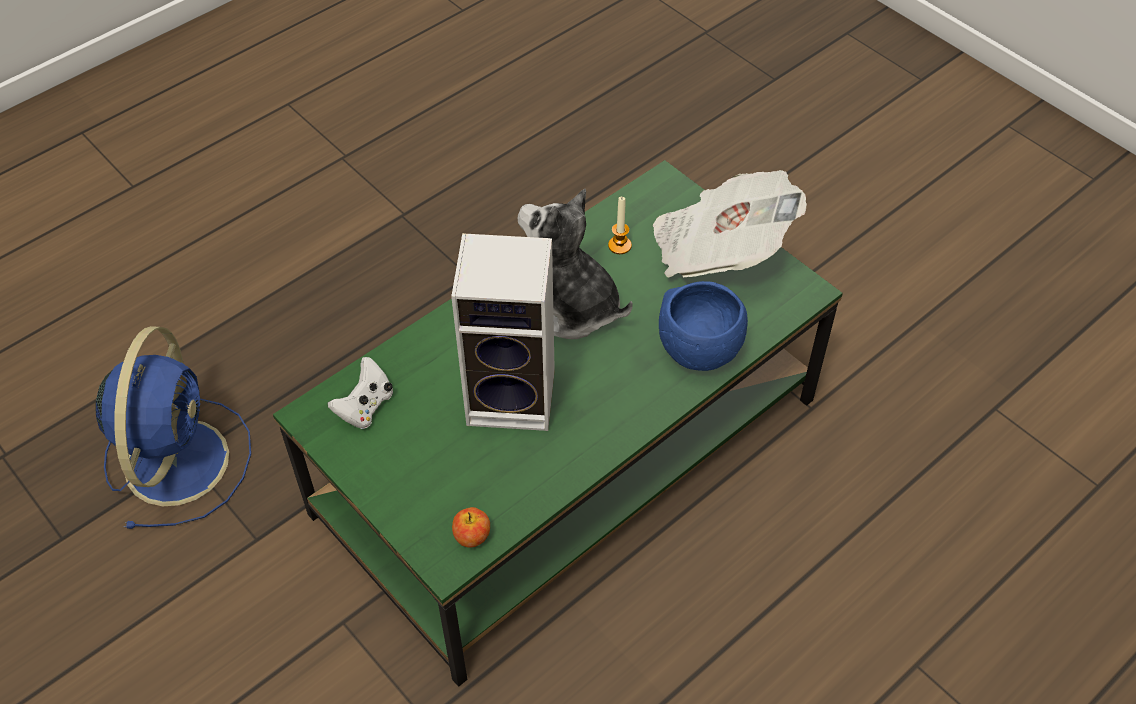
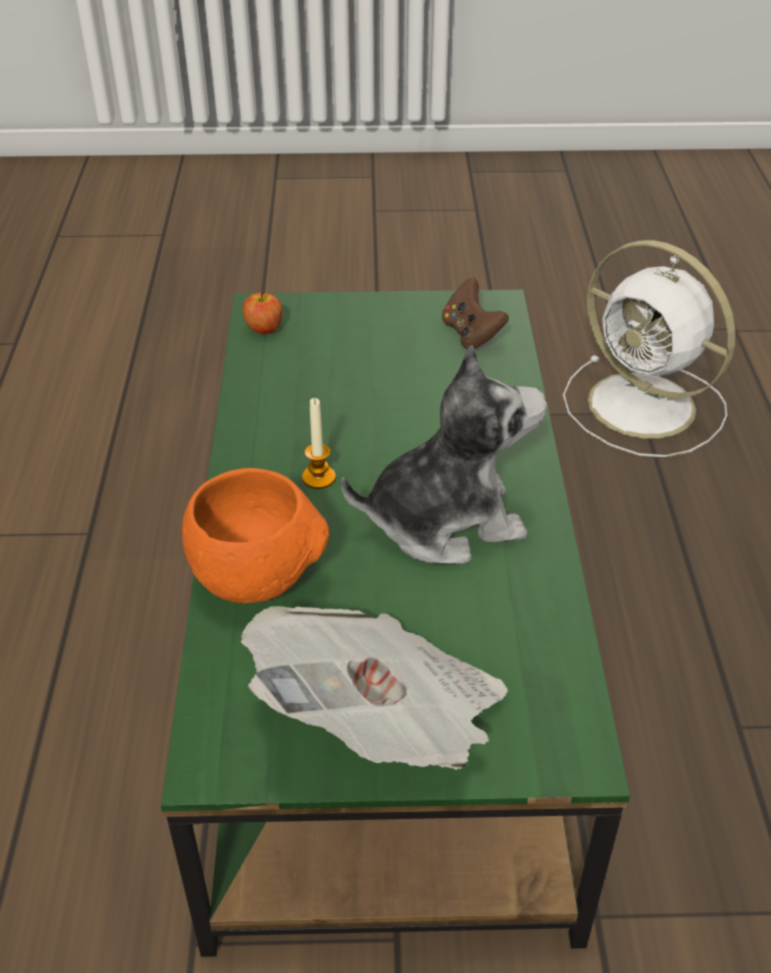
camera: 130 degrees right, 10 degrees down
blue fan [96,326,251,529] -> white fan [563,240,735,458]
white game controller [328,357,393,429] -> brown game controller [442,277,509,349]
speaker [451,233,555,431] -> none
candle [608,197,632,254] -> candle moved to [302,398,336,489]
blue bowl [659,281,748,371] -> orange bowl [182,468,329,603]

